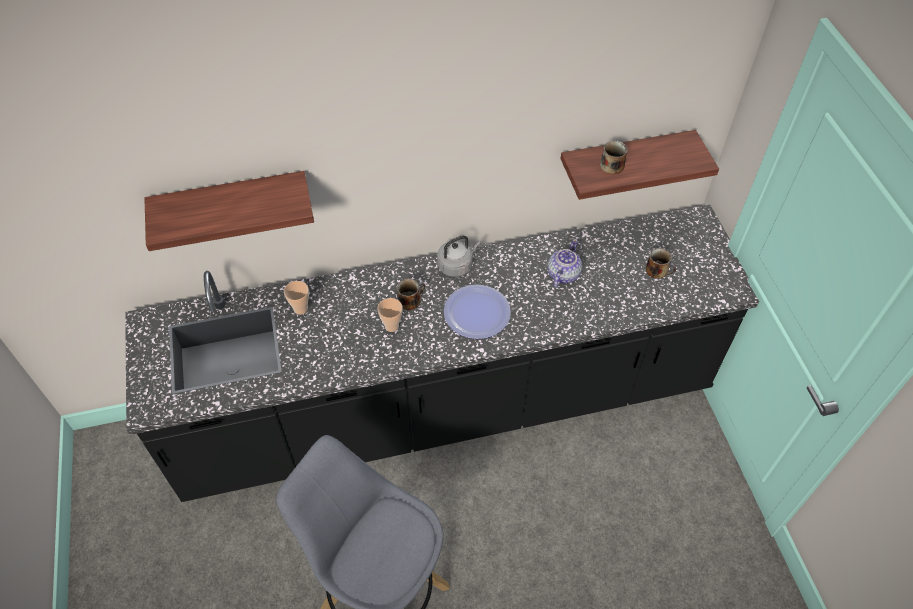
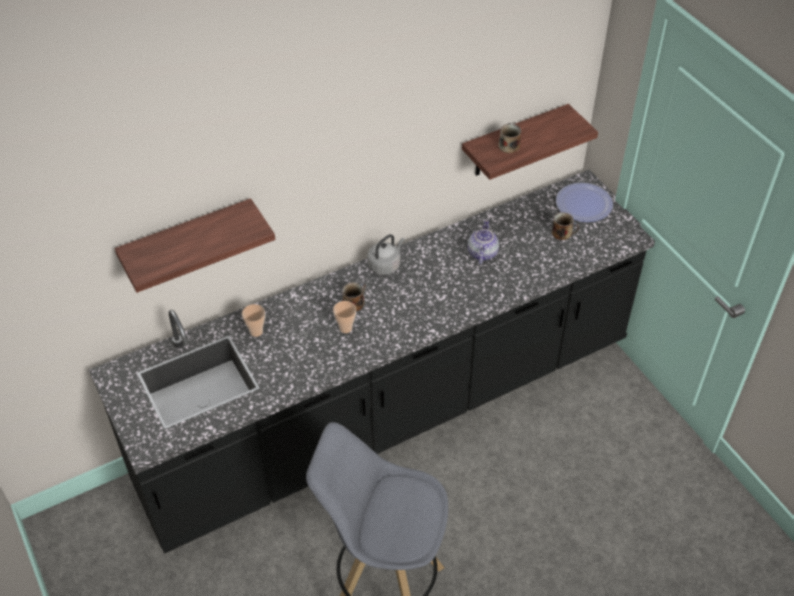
camera: 15 degrees left, 5 degrees down
plate [444,284,511,339] -> plate moved to [556,183,613,222]

